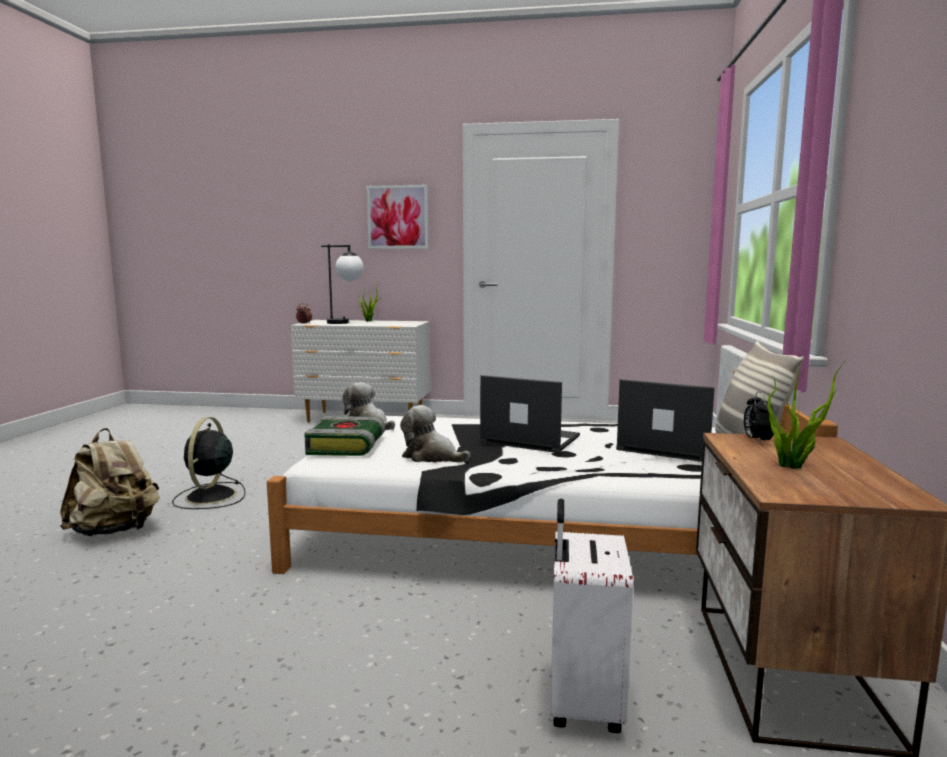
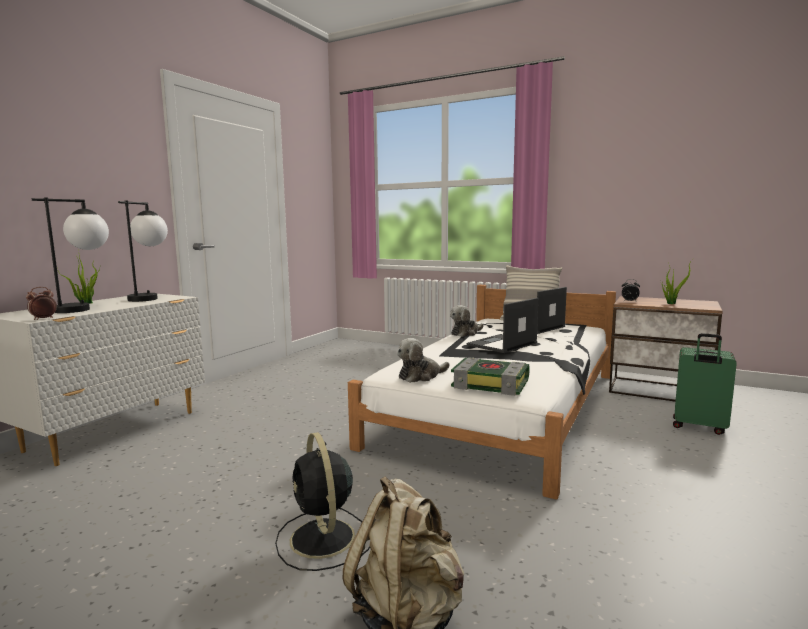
camera: 70 degrees left, 0 degrees up
black fan [172,417,246,509] -> black fan turned 45 degrees clockwise [275,432,370,571]
picture [366,185,428,249] -> none
plush toy [400,405,470,463] -> plush toy moved to [450,305,484,337]
white suitcase [550,498,633,733] -> green suitcase [673,333,737,435]
none -> table lamp [118,200,168,302]

